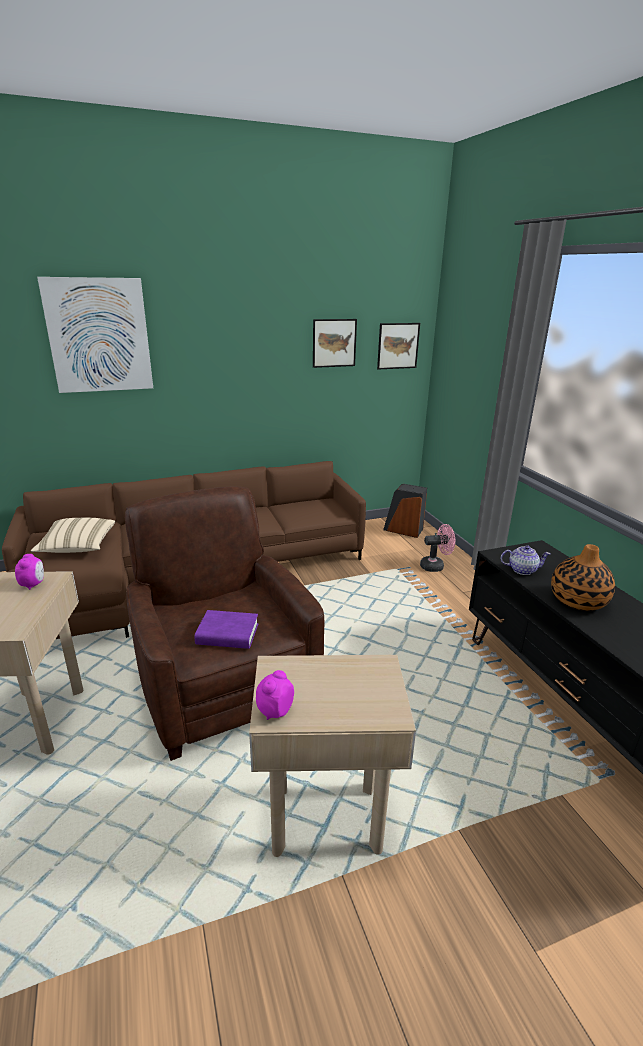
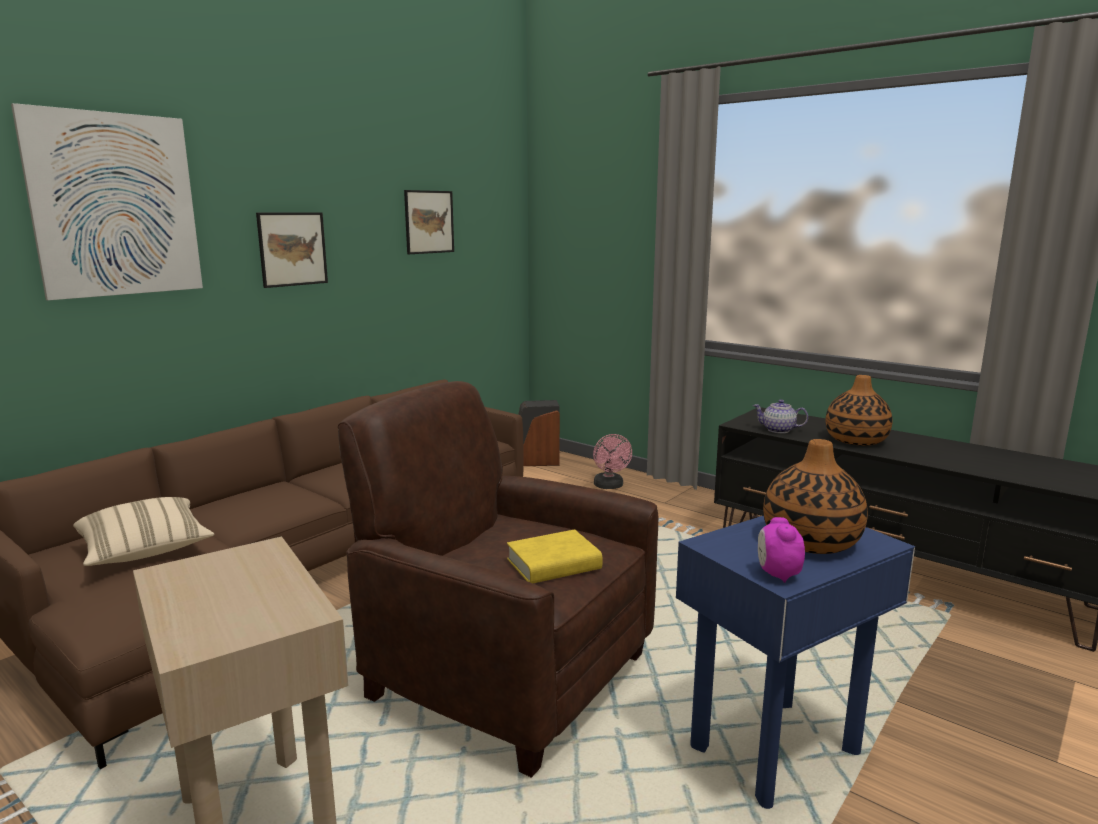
camera: 30 degrees left, 10 degrees down
alarm clock [15,554,44,590] -> none
purple book [195,610,258,649] -> yellow book [507,529,603,583]
beige side table [249,655,416,857] -> blue side table [676,516,915,809]
picture [377,323,420,369] -> picture moved to [256,212,328,288]
pink fan [420,524,455,572] -> pink fan turned 120 degrees clockwise [593,434,632,489]
teapot [501,545,551,575] -> teapot turned 135 degrees counterclockwise [753,400,808,433]
none -> vase [763,439,868,554]

